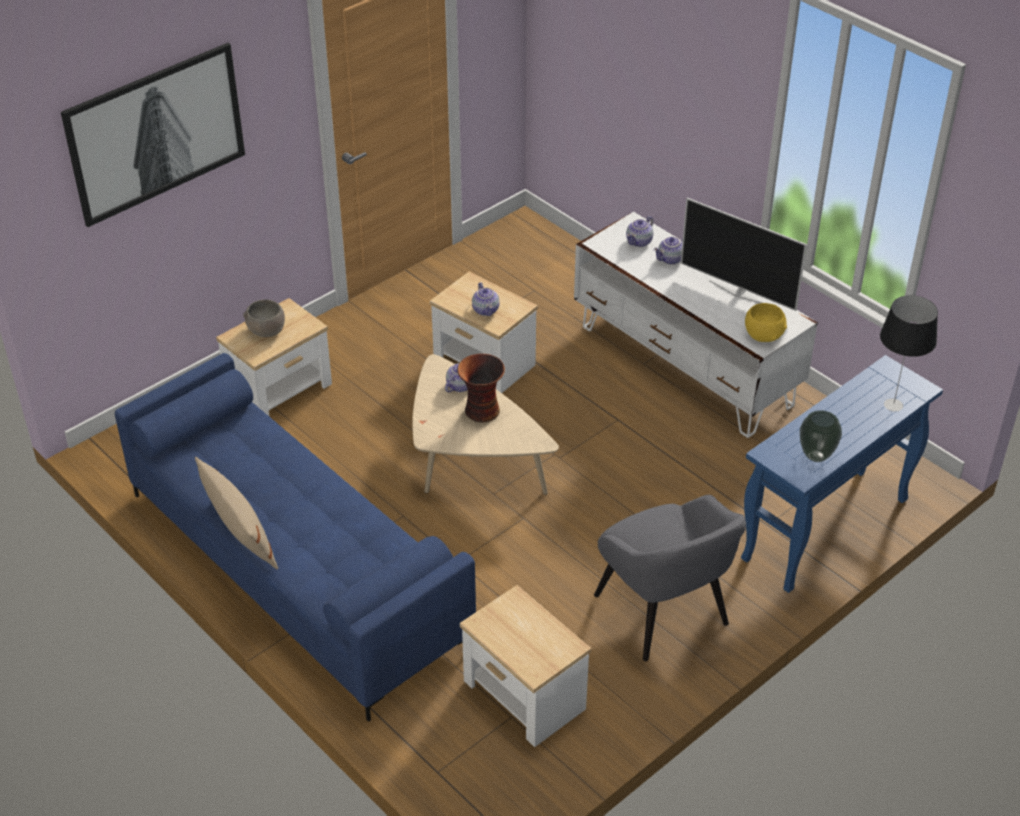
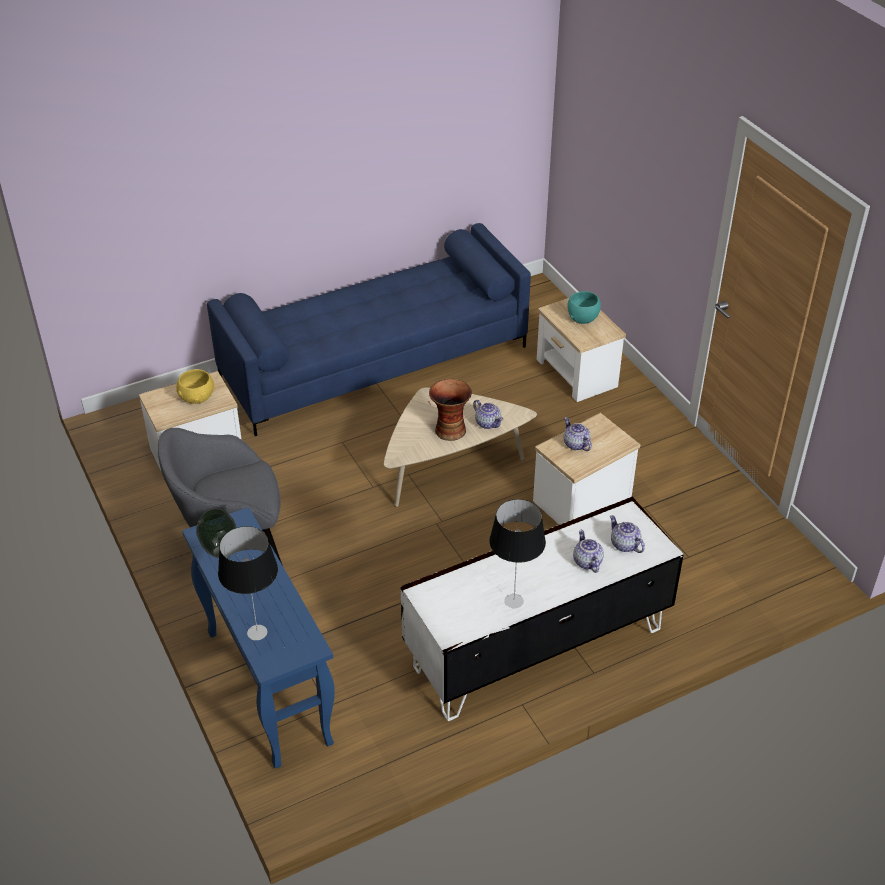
camera: 105 degrees right, 0 degrees up
picture [61,43,245,227] -> none
beige pillow [195,457,278,569] -> none
grey bowl [243,299,285,337] -> turquoise bowl [567,291,601,324]
teapot [472,283,500,316] -> teapot turned 60 degrees clockwise [564,417,591,451]
television [681,198,807,311] -> table lamp [489,499,546,608]
yellow bowl [745,303,787,342] -> yellow bowl moved to [176,369,215,404]

